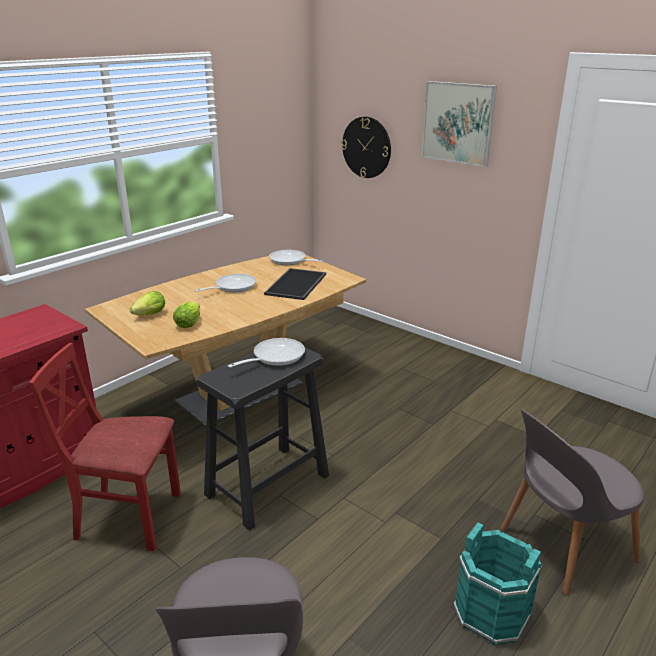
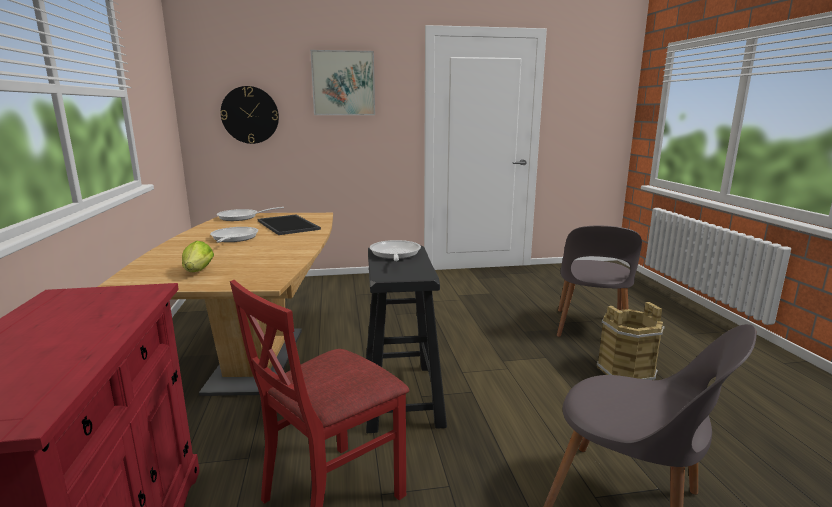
camera: 50 degrees left, 10 degrees down
lettuce [173,301,200,328] -> none
turquoise bucket [454,522,542,645] -> brown bucket [597,302,665,380]

